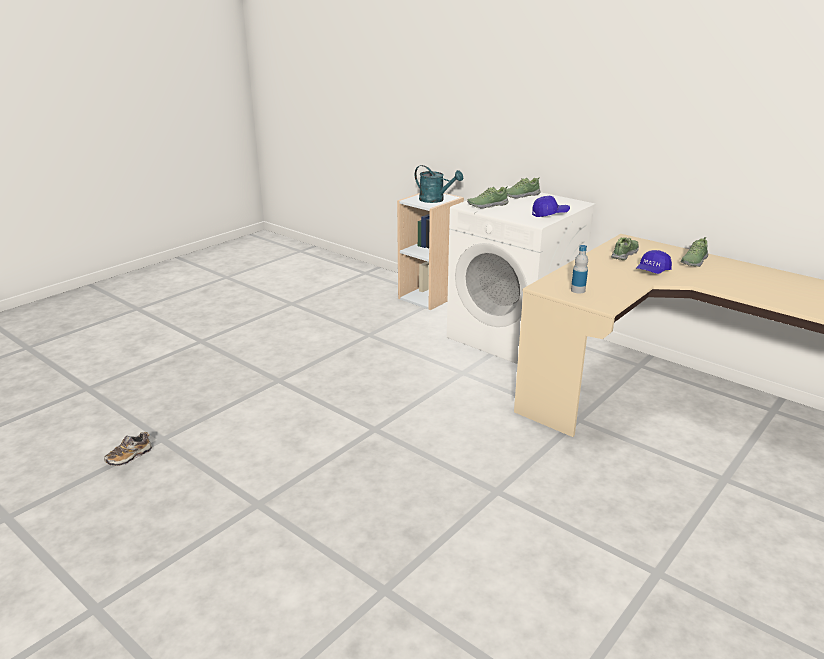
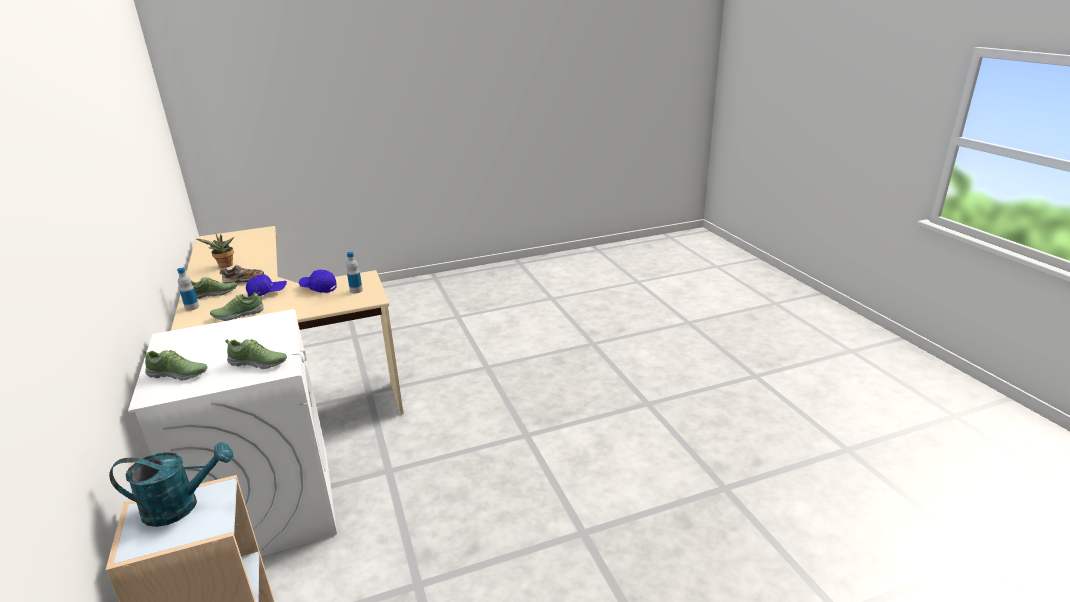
camera: 150 degrees left, 0 degrees up
shoe [104,432,152,466] -> shoe moved to [220,265,264,284]
turquoise watering can [415,165,463,203] -> turquoise watering can turned 105 degrees clockwise [109,442,234,527]
blue cap [532,196,570,217] -> blue cap moved to [299,270,337,293]
none -> bottle [177,268,199,311]
none -> potted plant [197,234,234,268]

